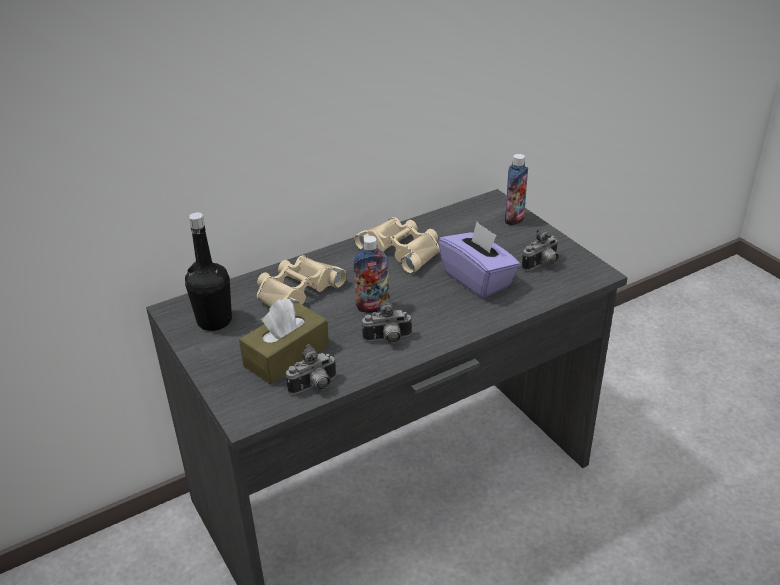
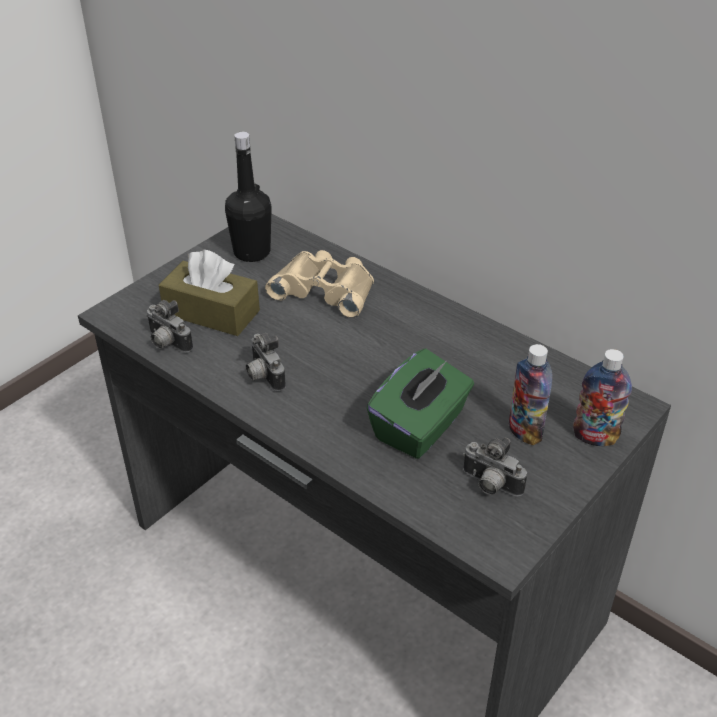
camera: 70 degrees right, 5 degrees up
bottle [353,236,389,313] -> bottle moved to [508,344,553,445]
beige binoculars [354,217,440,274] -> none
purple tissue box [438,222,520,298] -> green tissue box [367,349,474,459]

